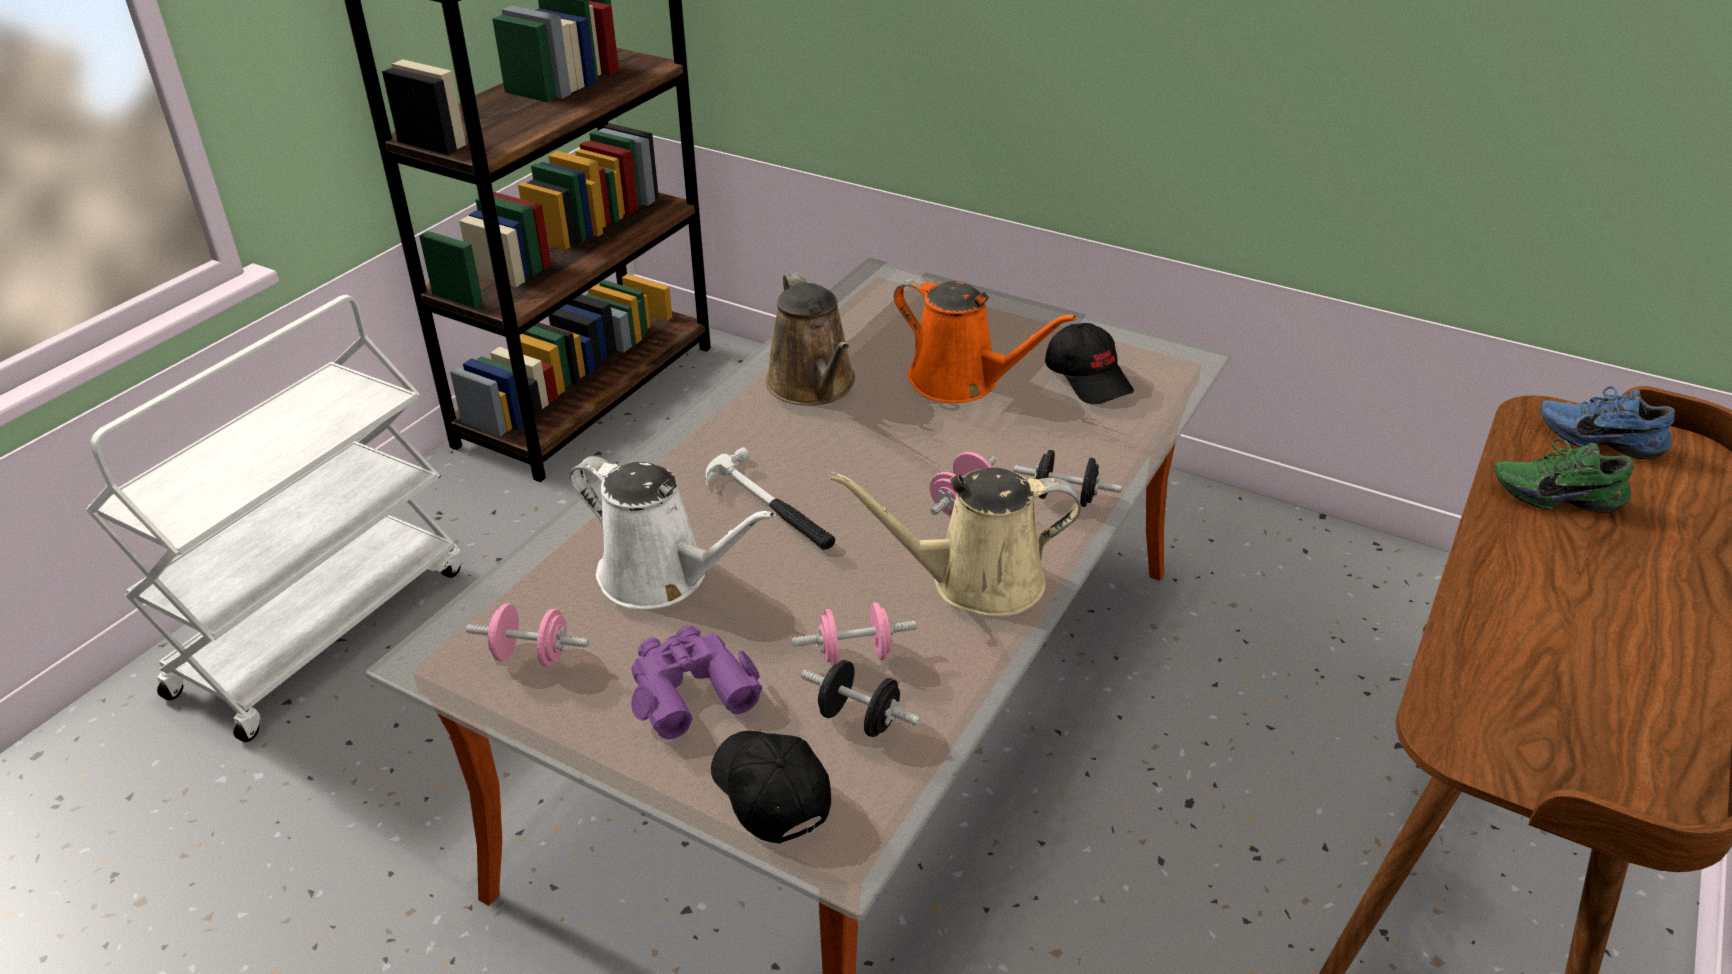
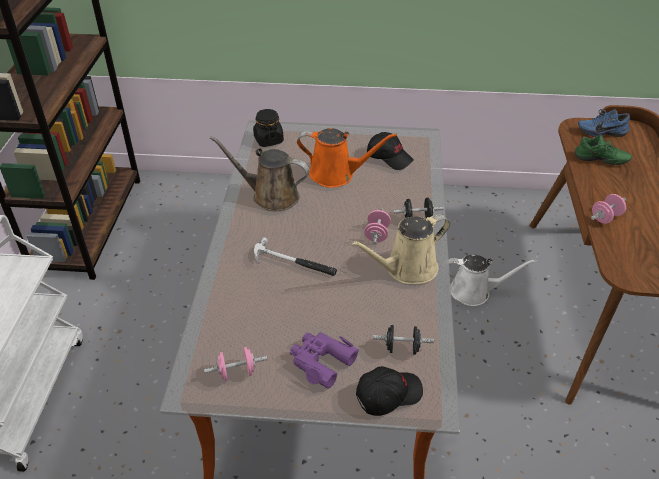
camera: 25 degrees left, 5 degrees up
white watering can [570,456,776,610] -> white watering can moved to [449,255,537,306]
black cap [711,731,831,844] -> black cap turned 120 degrees clockwise [356,366,423,416]
brown watering can [766,272,855,406] -> brown watering can turned 150 degrees clockwise [210,136,309,211]
pink dumbbell [792,602,917,666] -> pink dumbbell moved to [591,194,626,224]
green shoe [1494,439,1634,513] -> green shoe turned 150 degrees counterclockwise [575,134,632,165]
none -> black jar [253,109,284,147]

